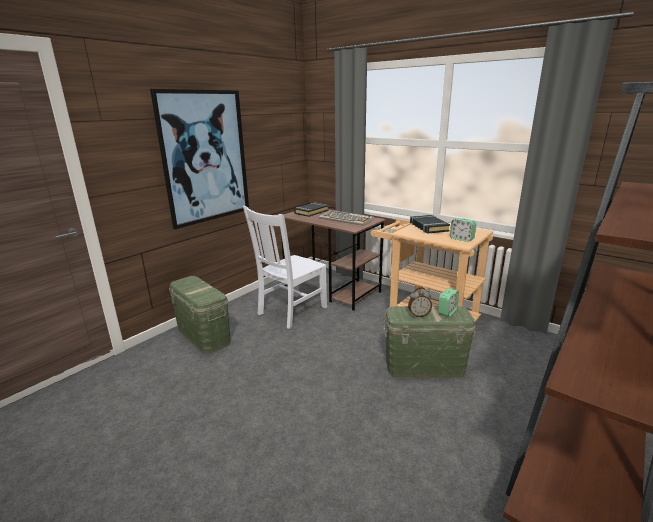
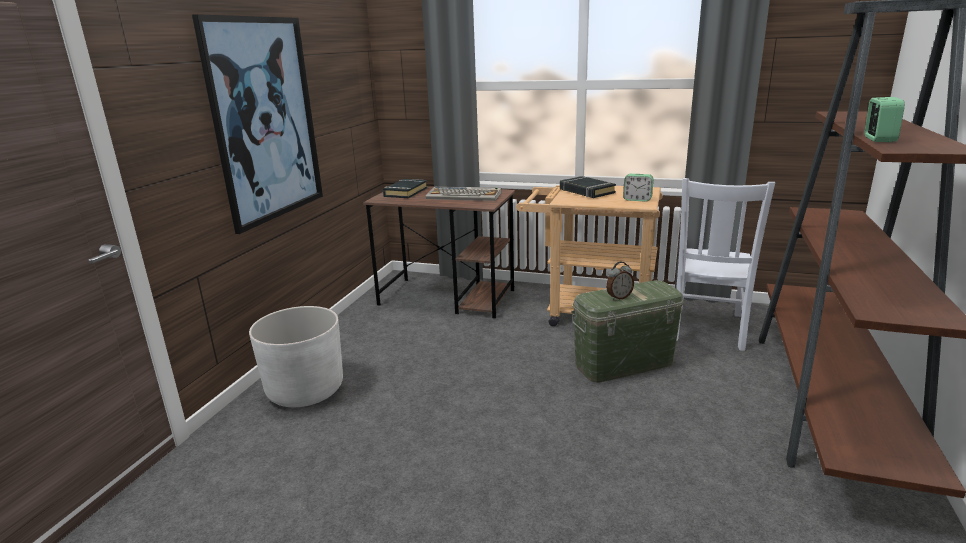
camera: 20 degrees left, 0 degrees up
green storage box [169,276,231,354] -> white planter [249,306,343,407]
white chair [243,206,327,329] -> white chair moved to [676,178,775,351]
alarm clock [438,288,459,317] -> alarm clock moved to [864,97,905,142]

